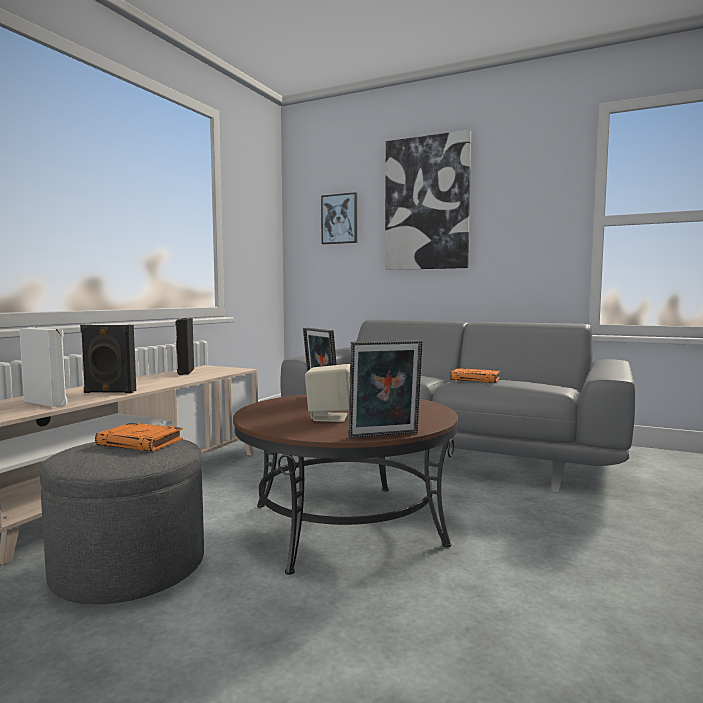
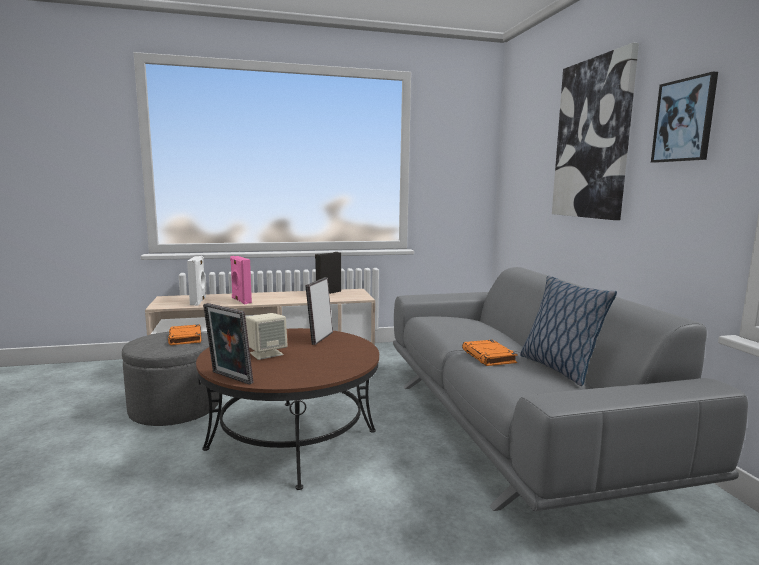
camera: 50 degrees right, 5 degrees up
black speaker [80,325,136,393] -> pink speaker [230,256,252,304]
picture [321,192,357,244] -> picture moved to [651,71,718,163]
none -> pillow [520,276,617,386]

